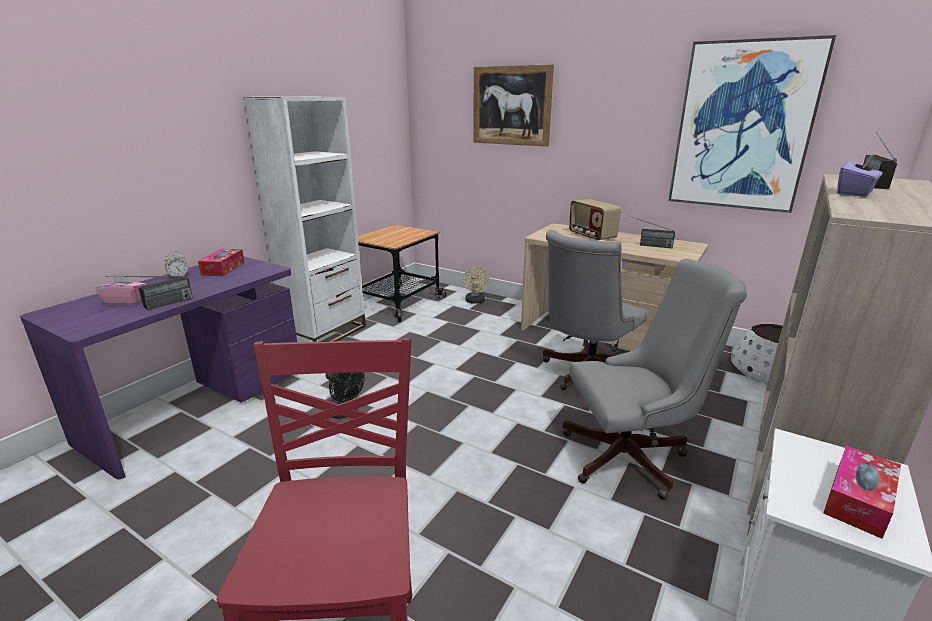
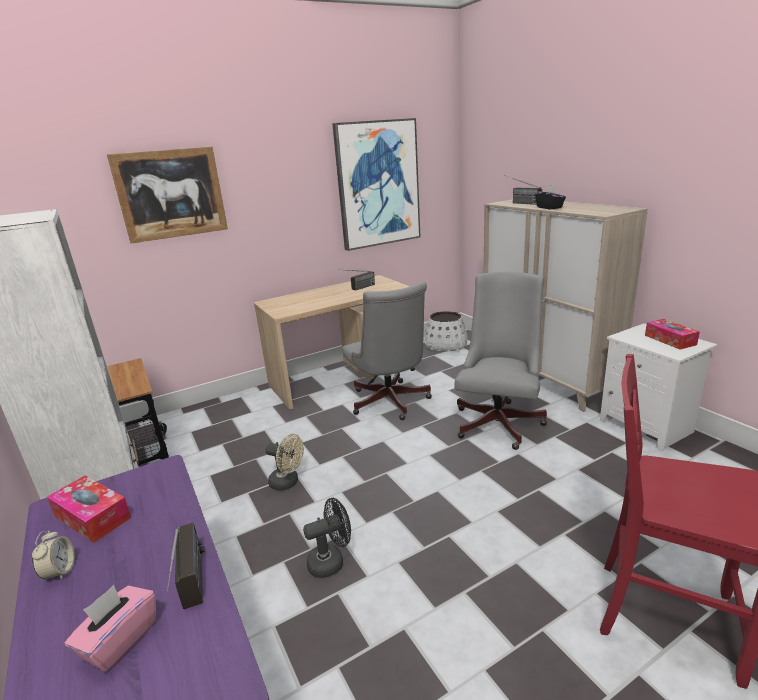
camera: 60 degrees left, 0 degrees up
beige fan [463,267,490,304] -> beige fan moved to [265,434,304,491]
radio [569,199,621,241] -> none
purple tissue box [837,154,883,197] -> black tissue box [535,185,566,209]

